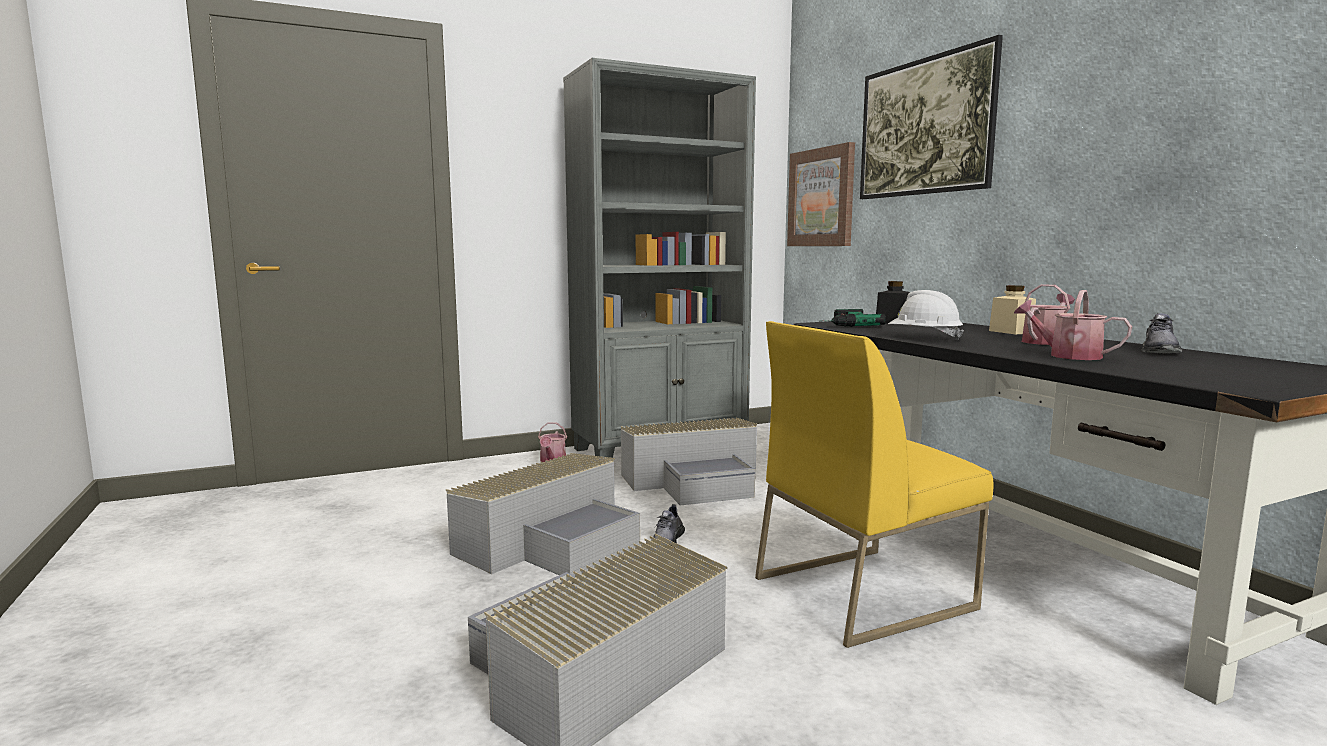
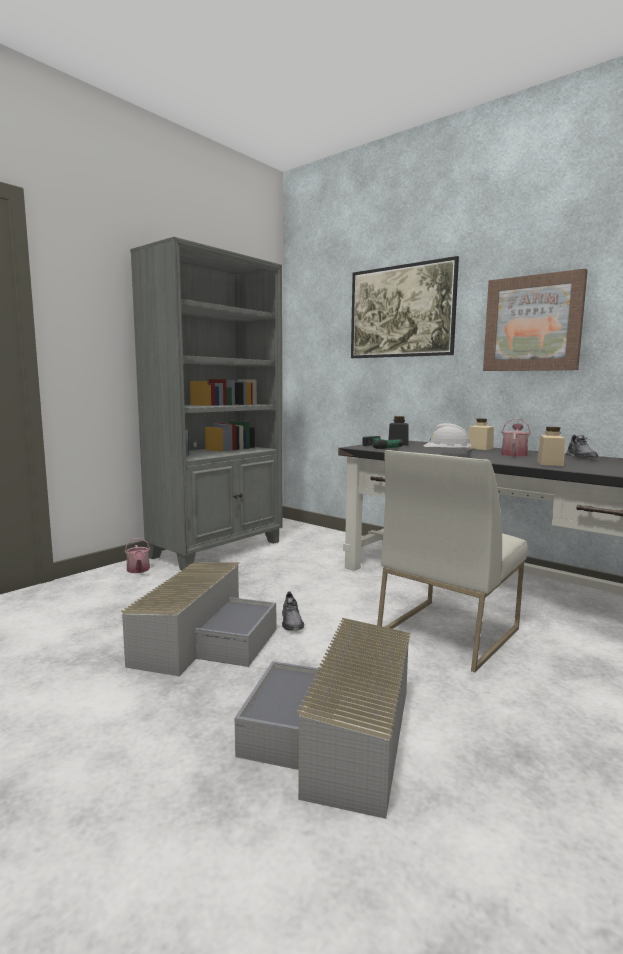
camera: 25 degrees left, 0 degrees up
grey storage box [621,418,757,506] -> none
yellow chair [755,321,993,648] -> white chair [377,450,528,672]
picture [787,142,855,246] -> picture moved to [483,268,588,371]
watering can [1014,290,1132,360] -> beige jar [537,427,565,466]

